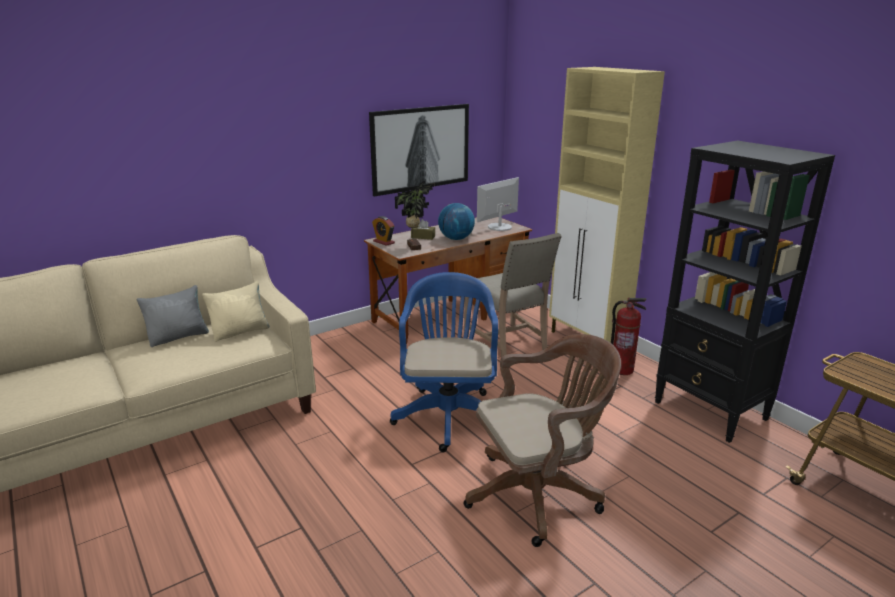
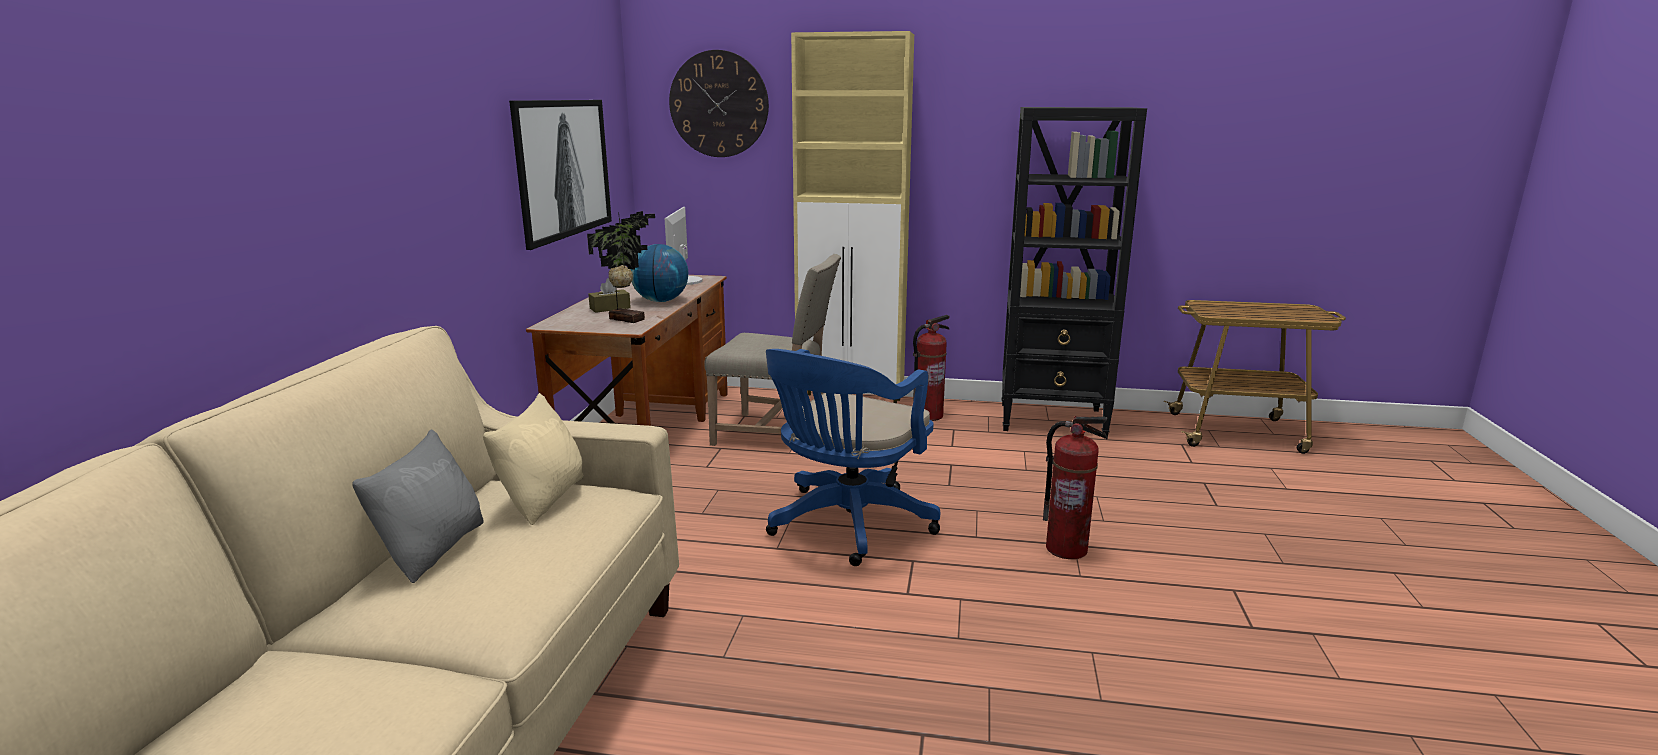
camera: 45 degrees left, 5 degrees down
alarm clock [372,216,395,246] -> none
blue office chair [390,272,498,452] -> blue office chair turned 105 degrees counterclockwise [766,349,940,566]
brown office chair [463,334,621,547] -> fire extinguisher [1043,416,1108,559]
none -> wall clock [669,50,769,157]

